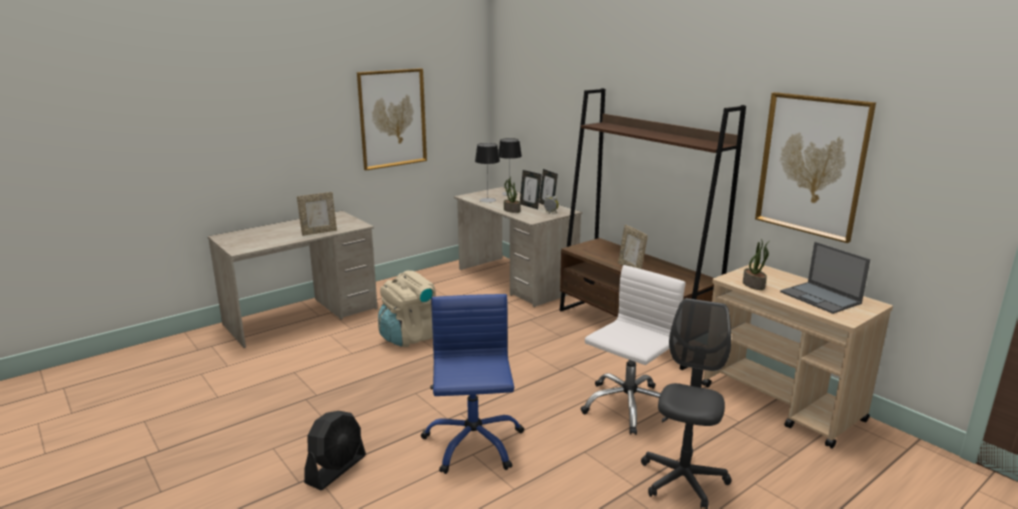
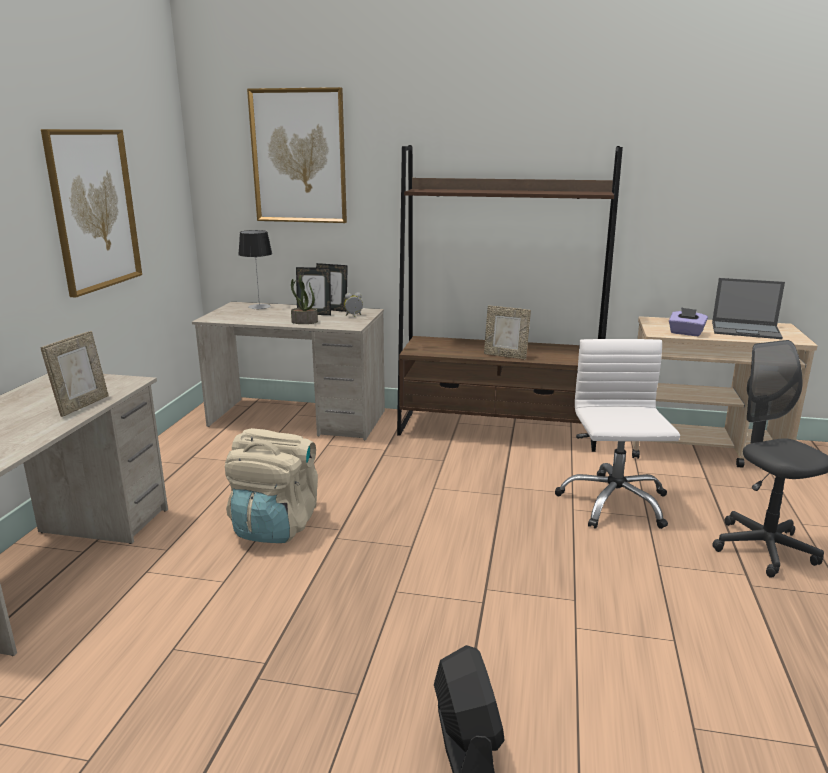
camera: 40 degrees left, 0 degrees up
blue office chair [421,294,524,474] -> none
table lamp [475,143,500,202] -> none
potted plant [743,239,770,290] -> purple tissue box [669,307,708,336]
picture [755,92,876,243] -> picture moved to [247,87,347,223]

